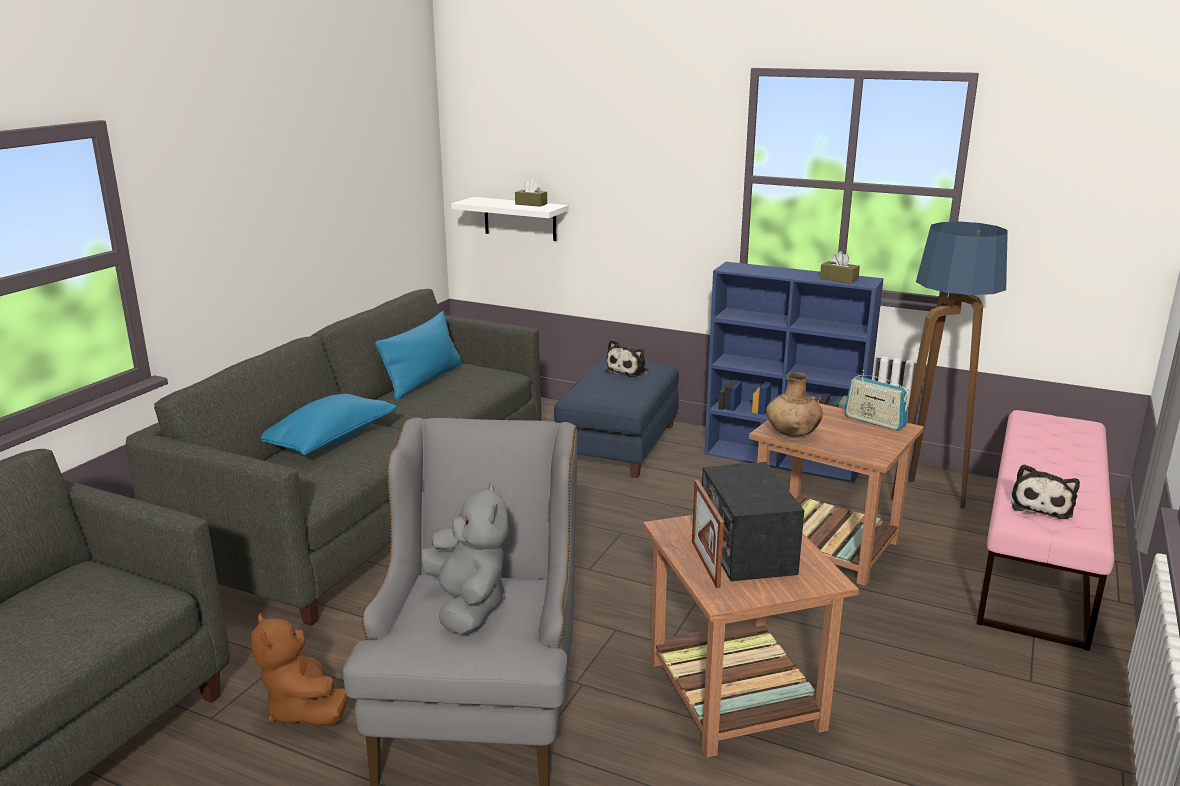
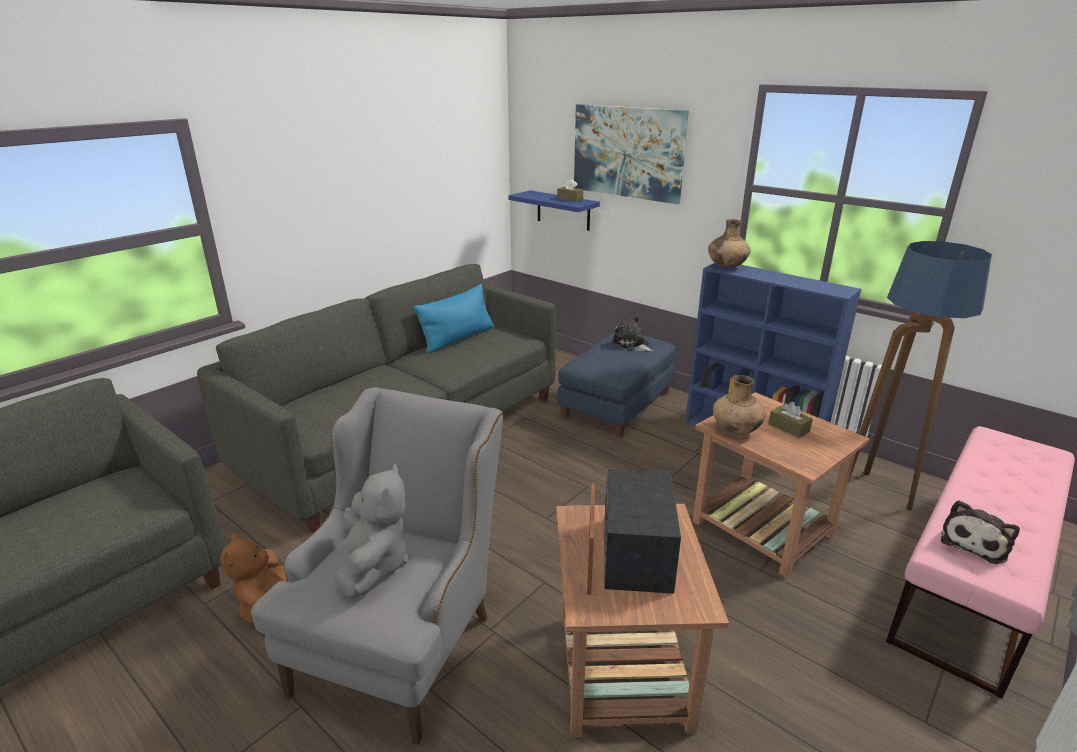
camera: 15 degrees right, 5 degrees up
blue pillow [261,394,397,455] -> none
white shelf [451,197,568,241] -> blue shelf [508,190,600,231]
plush toy [605,340,649,377] -> plush toy turned 90 degrees clockwise [612,315,653,351]
brown tissue box [820,251,860,284] -> brown tissue box moved to [768,402,813,438]
radio [845,370,909,431] -> none
none -> picture [574,104,689,204]
none -> brown vase [708,219,751,268]

